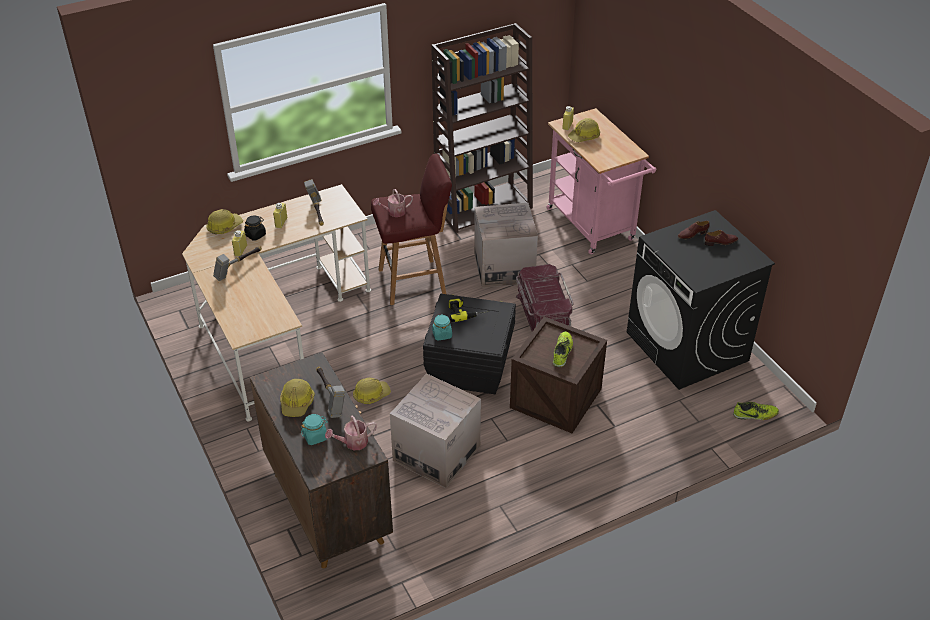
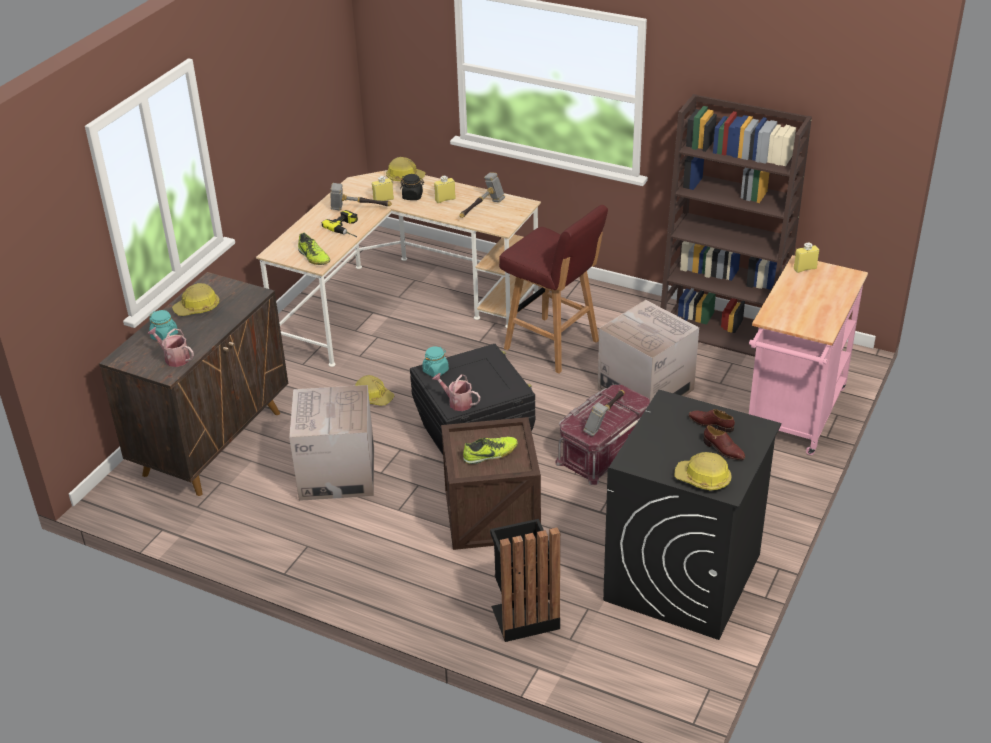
camera: 55 degrees right, 5 degrees down
hammer [316,367,345,418] -> hammer moved to [583,390,624,436]
watering can [373,189,413,217] -> watering can moved to [432,373,480,411]
power drill [449,297,490,322] -> power drill moved to [322,210,358,237]
hard hat [568,118,600,142] -> hard hat moved to [674,452,732,491]
shoe [733,402,779,420] -> shoe moved to [298,233,330,265]
none -> black trash can [490,519,560,642]

